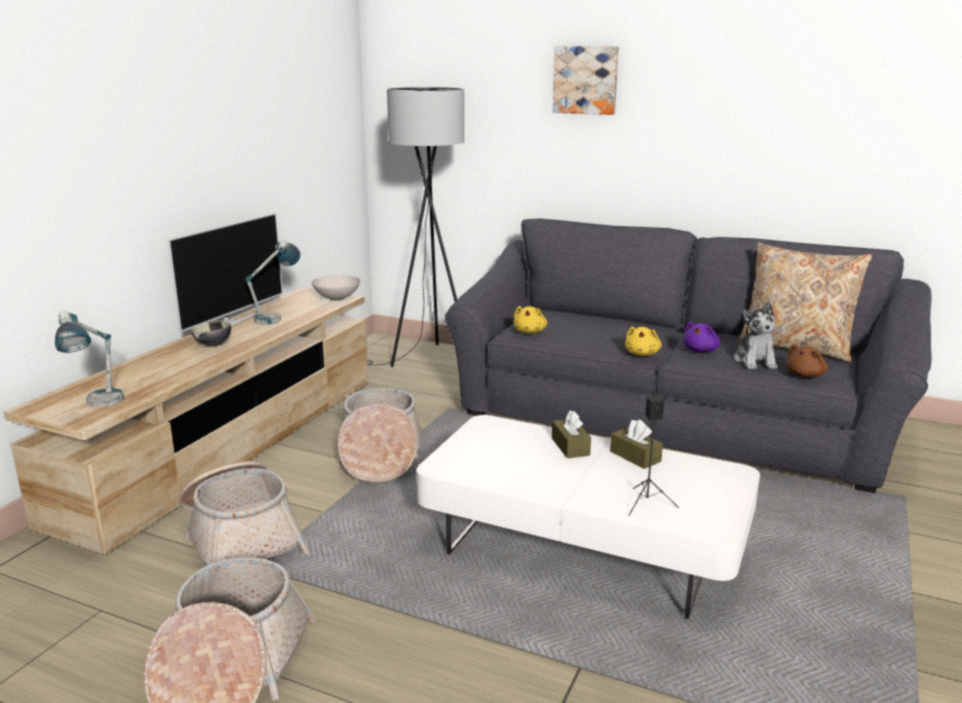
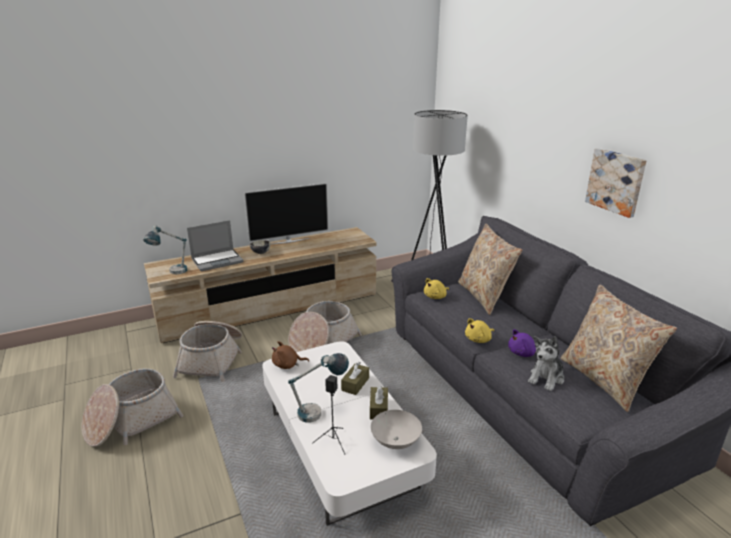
camera: 40 degrees right, 5 degrees up
table lamp [245,240,300,325] -> table lamp moved to [288,353,349,423]
white bowl [312,275,360,301] -> white bowl moved to [371,410,422,449]
picture [553,46,619,115] -> picture moved to [585,148,647,218]
brown plush toy [786,344,828,378] -> brown plush toy moved to [272,341,309,369]
none -> laptop [187,220,243,271]
none -> beige pillow [458,224,523,315]

